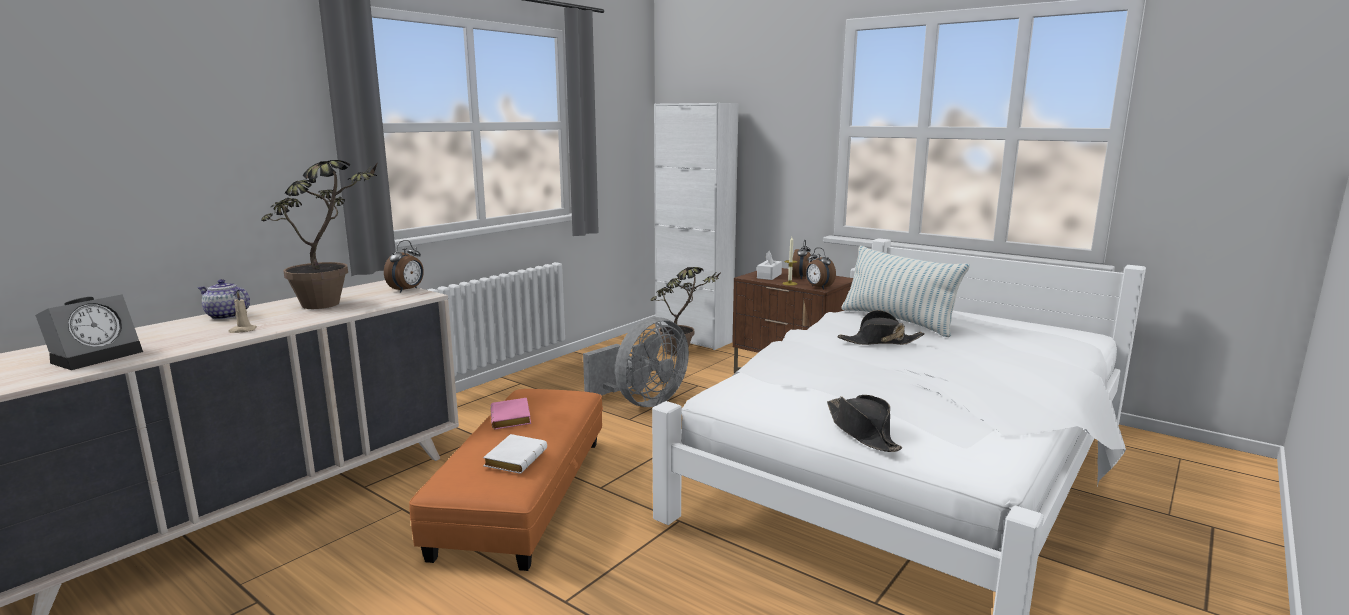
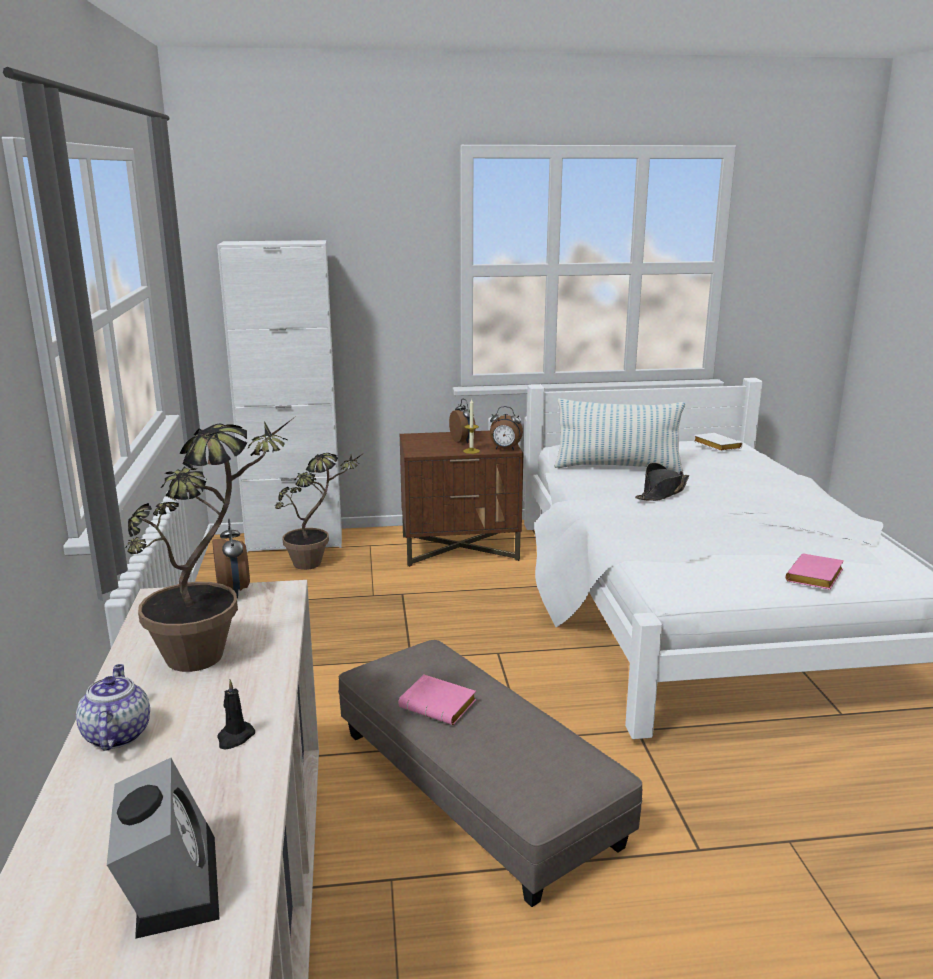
camera: 45 degrees left, 5 degrees up
teapot [198,279,250,320] -> teapot turned 105 degrees clockwise [76,664,150,751]
beige candle [228,291,257,333] -> black candle [217,679,255,750]
orange ottoman [409,389,603,571] -> grey ottoman [338,640,642,907]
white book [483,434,547,474] -> white book moved to [694,433,743,451]
grey fan [583,317,689,407] -> none
white tissue box [757,251,782,280] -> none
black hat [827,395,902,452] -> pink book [786,554,844,589]

